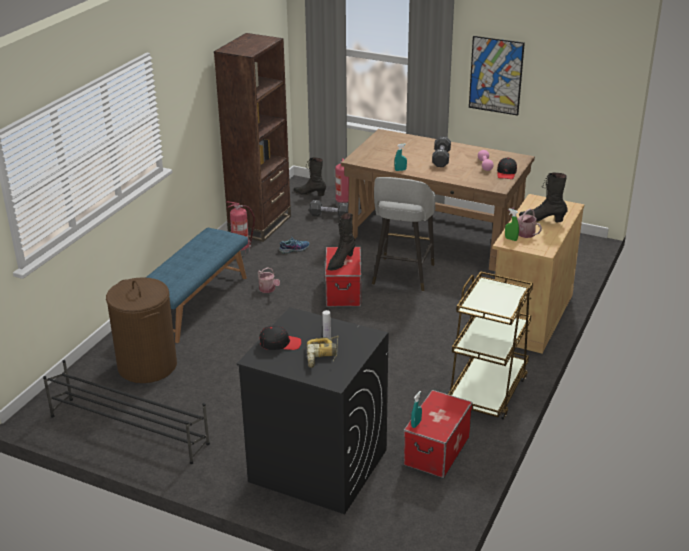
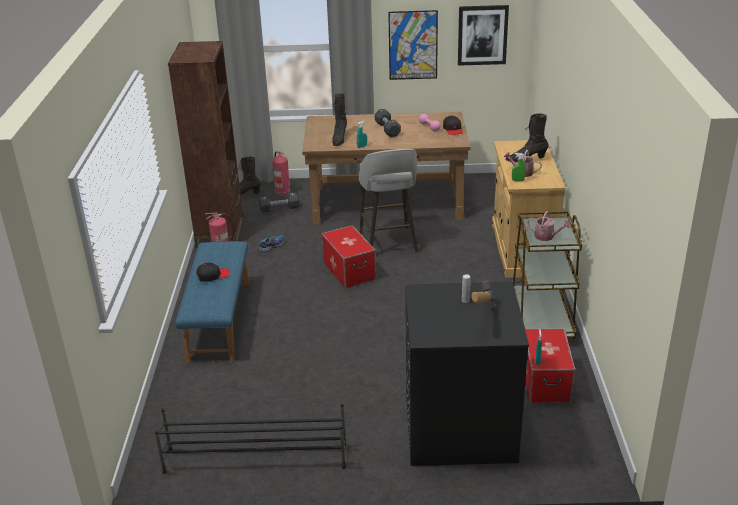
camera: 25 degrees left, 0 degrees up
brown laundry basket [106,277,177,383] -> none
watering can [258,267,280,293] -> watering can moved to [527,211,570,241]
black cap [259,326,302,350] -> black cap moved to [196,263,230,282]
power drill [307,336,339,368] -> hammer [471,281,497,311]
black boot [327,213,356,271] -> black boot moved to [332,93,347,146]
none -> picture [458,5,509,66]

